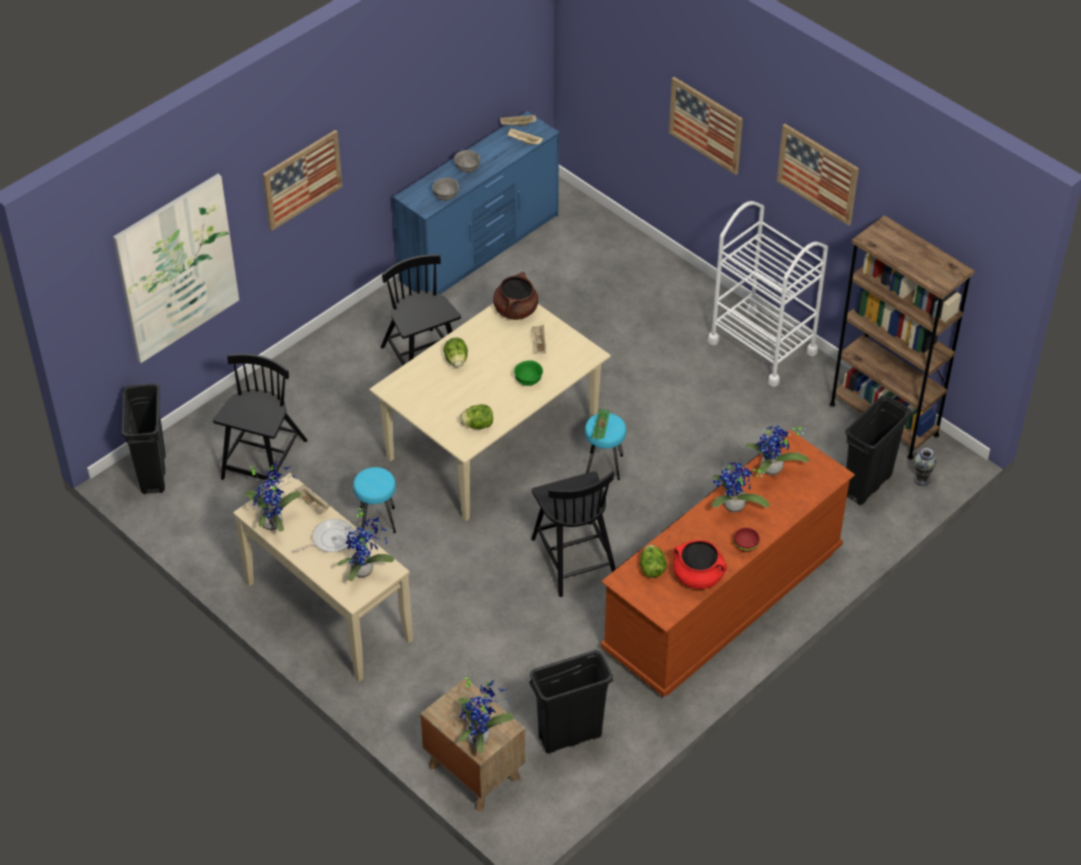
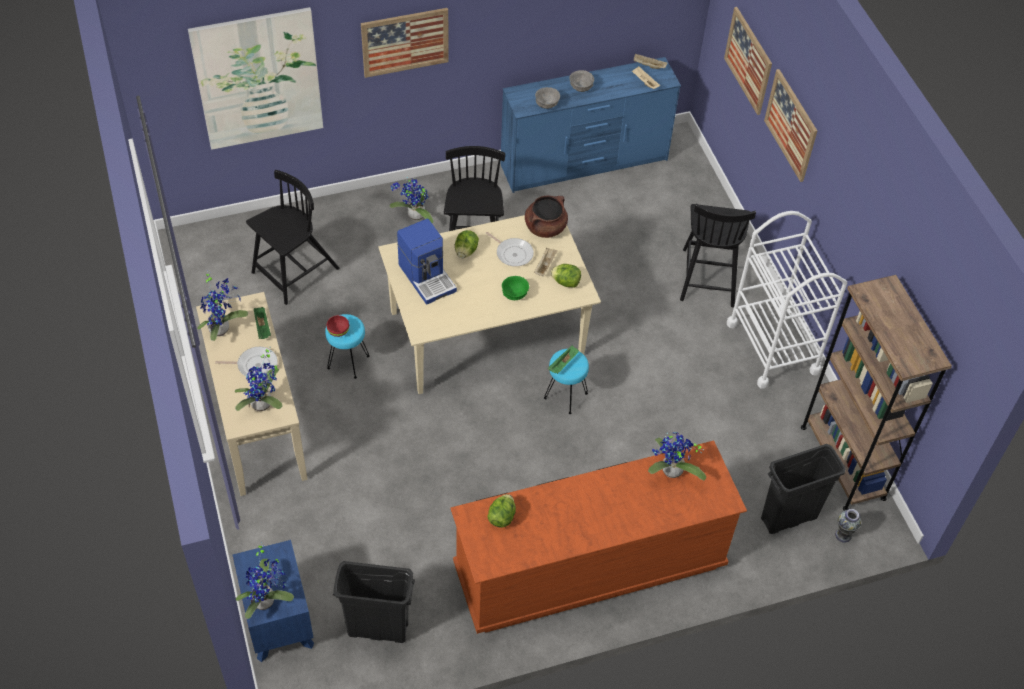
camera: 25 degrees right, 5 degrees up
black trash can [122,383,165,494] -> none
beige tray [295,485,329,514] -> green tray [254,307,271,339]
brown nightstand [420,678,525,812] -> blue nightstand [232,540,314,662]
lettuce [460,404,493,429] -> lettuce moved to [550,264,581,288]
black chair [531,471,616,597] -> black chair moved to [680,204,756,307]
red cooking pot [673,540,727,589] -> none
potted plant [712,462,769,513] -> potted plant moved to [389,177,433,223]
red bowl [734,528,760,552] -> red bowl moved to [326,315,349,337]
picture [777,124,859,226] -> picture moved to [724,7,772,115]
none -> coffee machine [397,219,457,305]
none -> frying pan [486,232,534,266]

